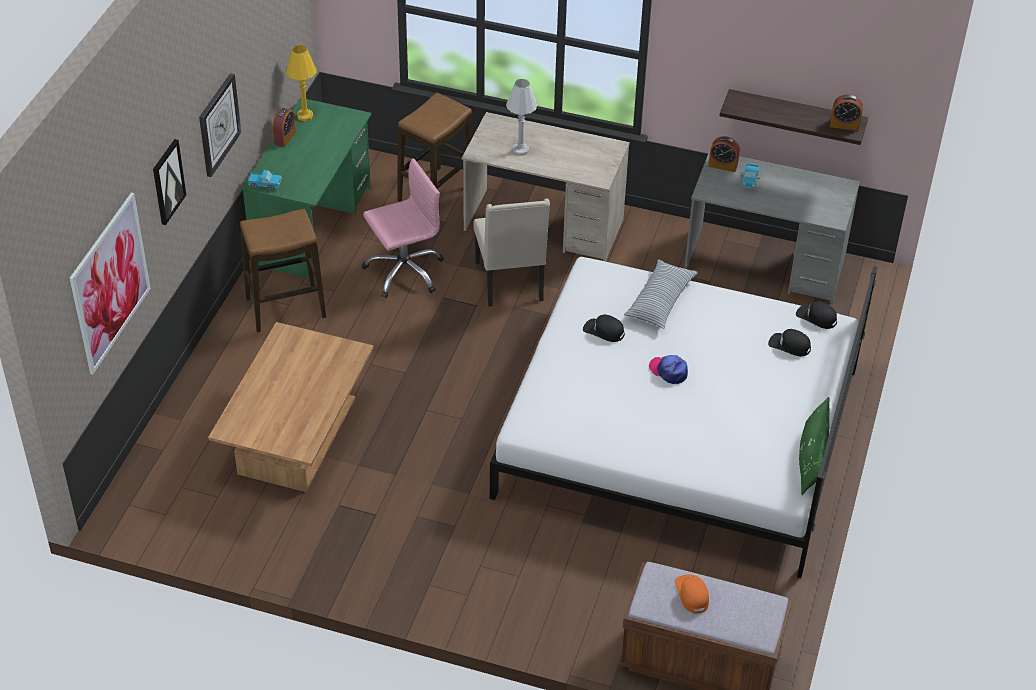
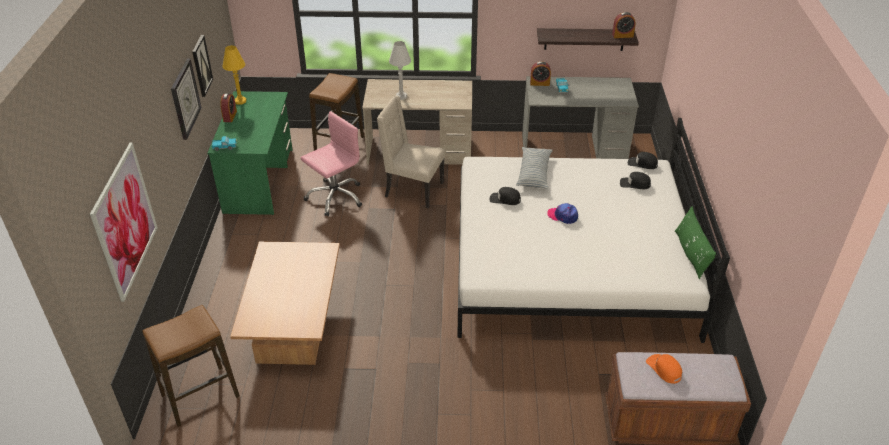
camera: 15 degrees left, 5 degrees down
picture [153,139,186,225] -> picture moved to [192,35,213,97]
stool [240,208,326,332] -> stool moved to [142,305,240,427]
beige chair [474,199,550,307] -> beige chair turned 135 degrees clockwise [377,96,445,208]

